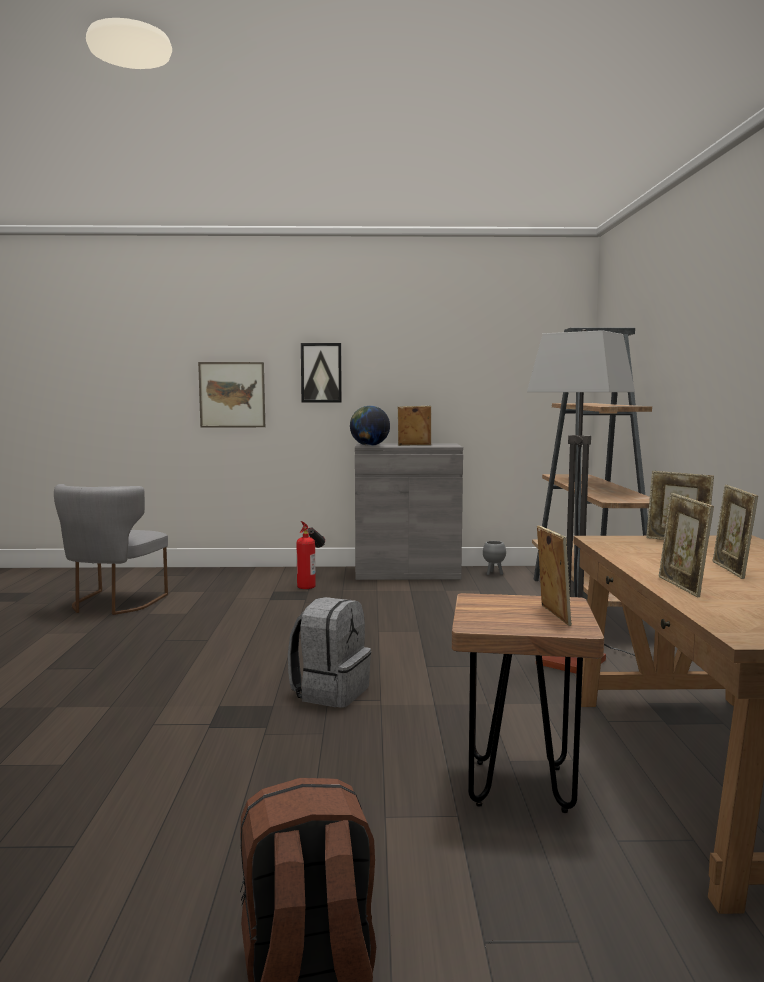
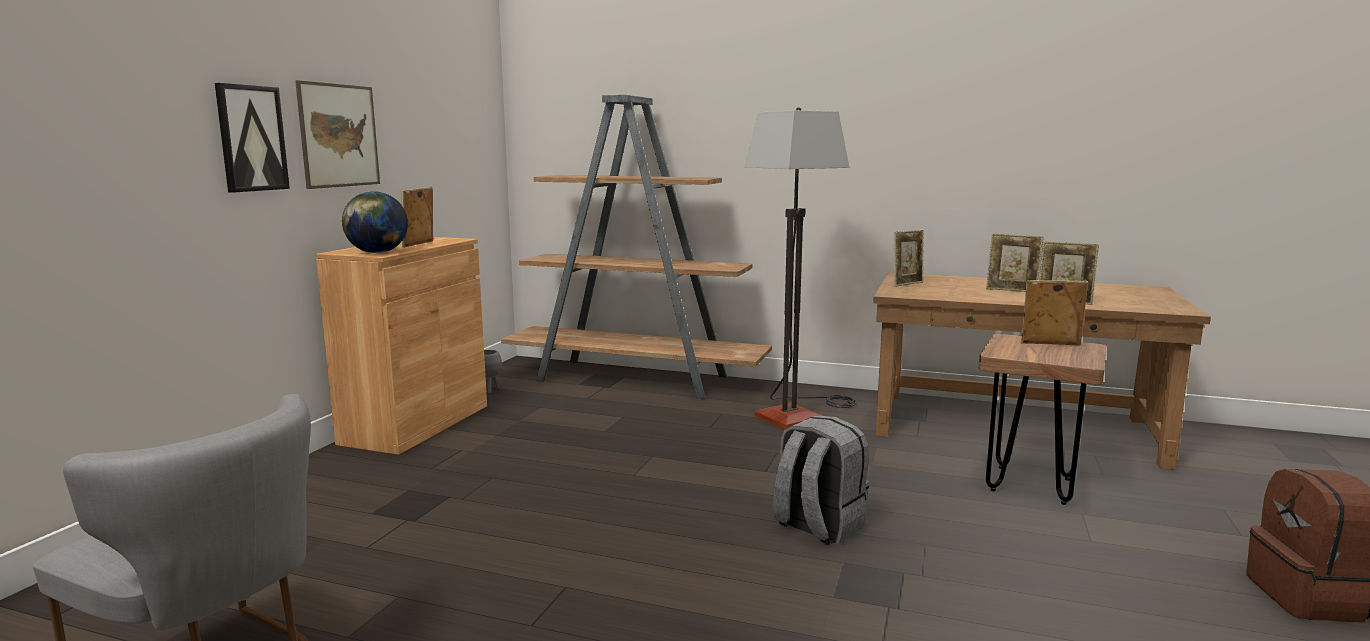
camera: 70 degrees left, 5 degrees up
picture [198,362,265,427] -> picture moved to [295,80,380,189]
fire extinguisher [297,521,325,589] -> none
grey cabinet [355,443,463,580] -> brown cabinet [316,237,487,455]

